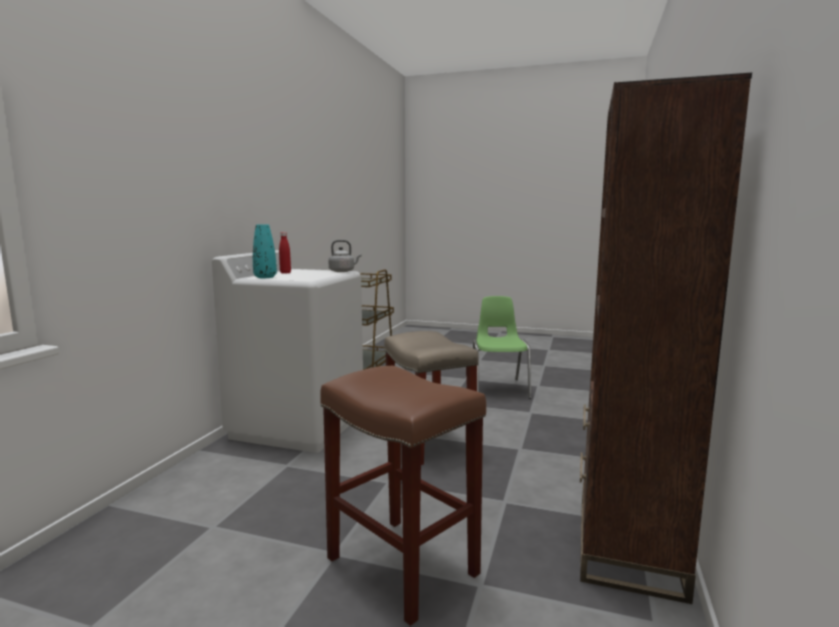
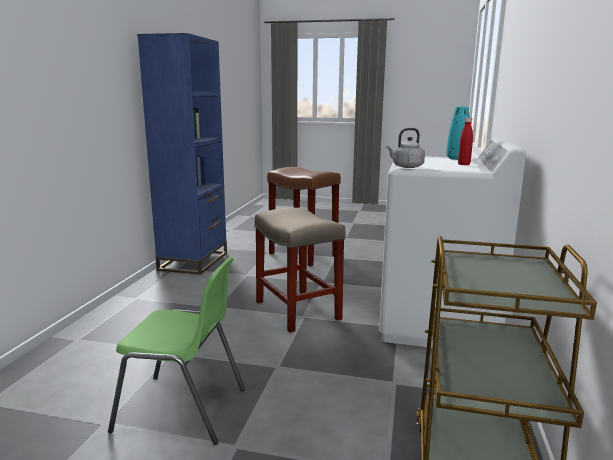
camera: 175 degrees right, 5 degrees up
green chair [473,296,531,399] -> green chair turned 75 degrees counterclockwise [108,257,245,445]
brown bookcase [580,73,752,604] -> blue bookcase [137,33,227,275]

